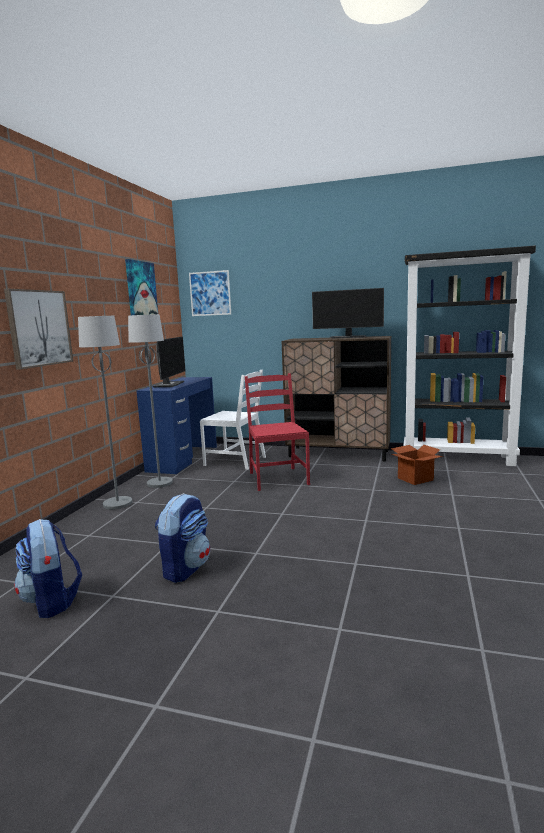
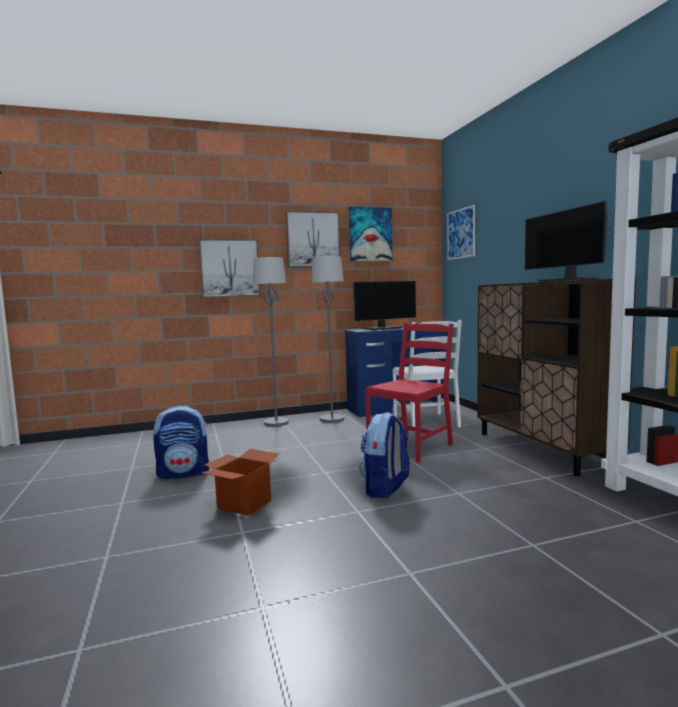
camera: 55 degrees right, 5 degrees down
backpack [14,519,82,618] -> backpack moved to [359,412,410,498]
cardboard box [391,445,443,485] -> cardboard box moved to [201,449,279,516]
none -> picture [285,210,341,267]

